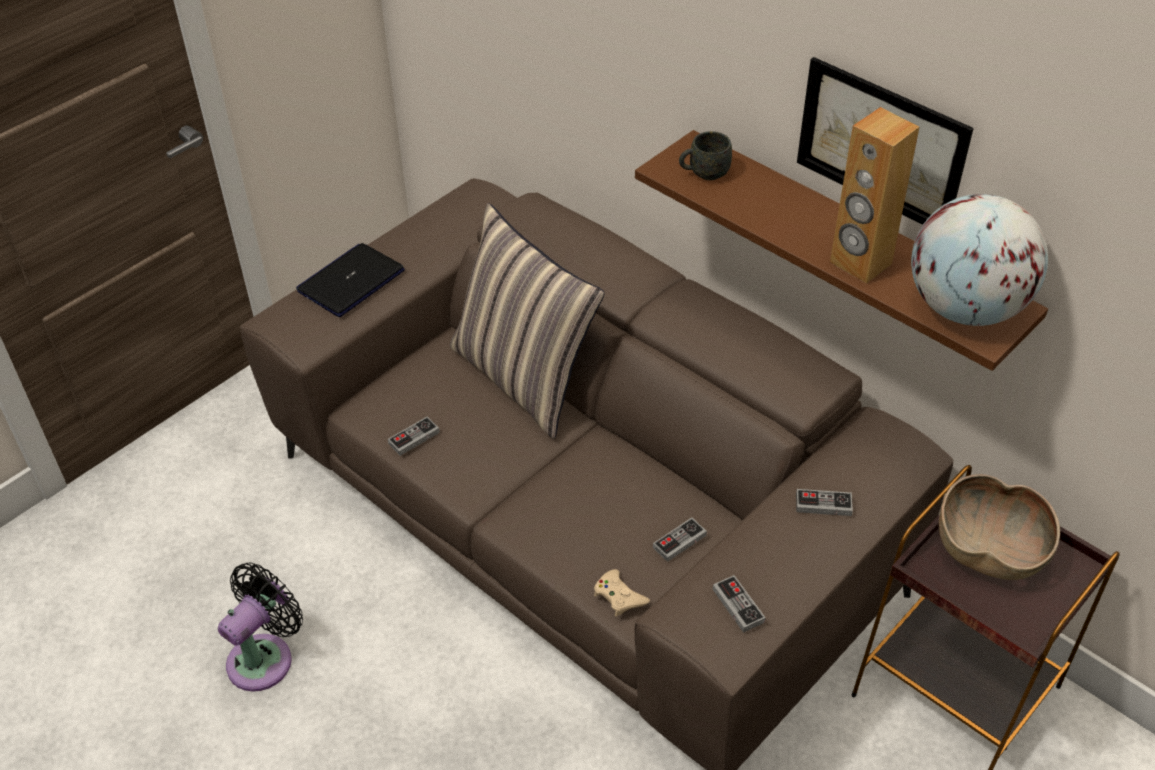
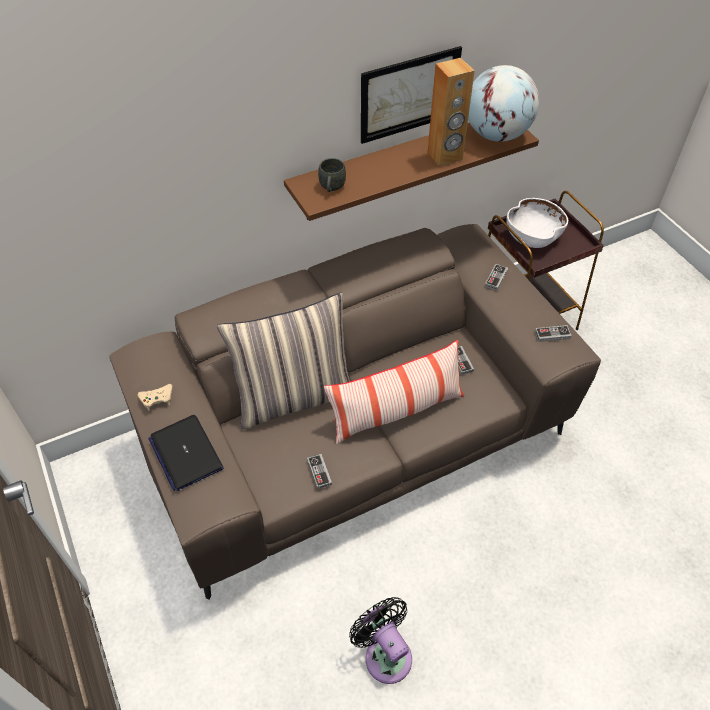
camera: 70 degrees left, 5 degrees up
beige game controller [594,569,650,617] -> beige game controller moved to [138,384,172,411]
brown bowl [939,474,1060,580] -> white bowl [506,198,568,248]
none -> pillow [324,340,464,444]

